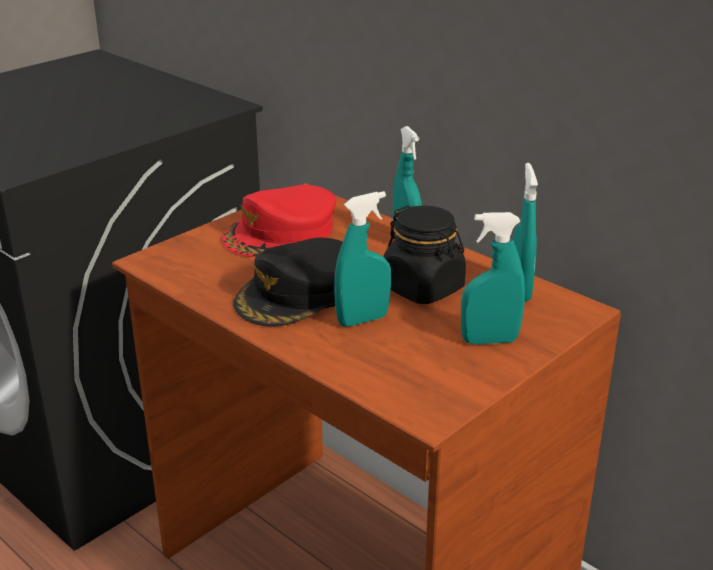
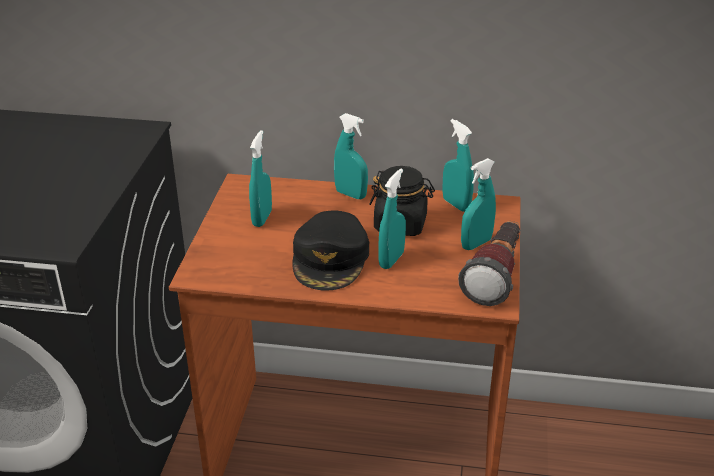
camera: 35 degrees left, 5 degrees up
red cap [222,185,336,257] -> turquoise spray bottle [249,130,272,227]
none -> flashlight [458,221,520,306]

